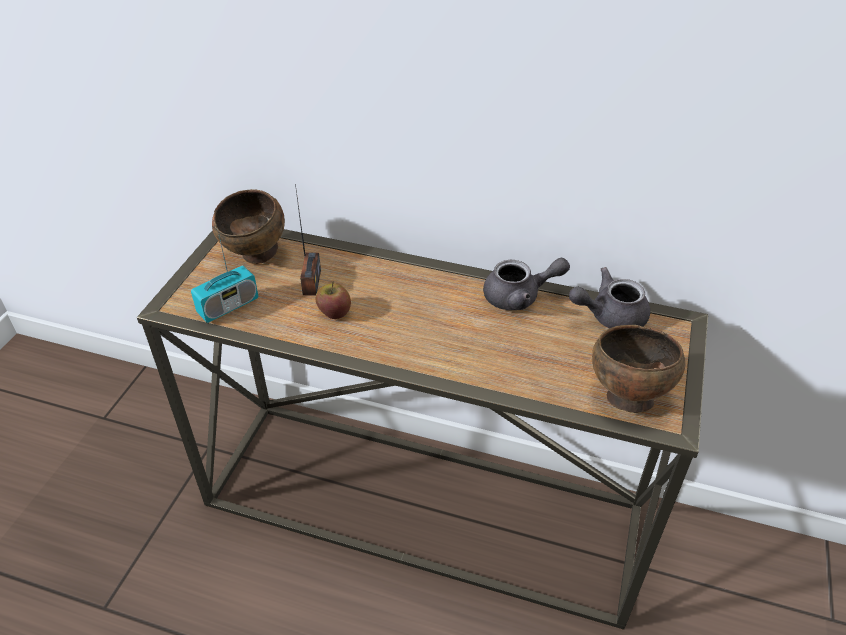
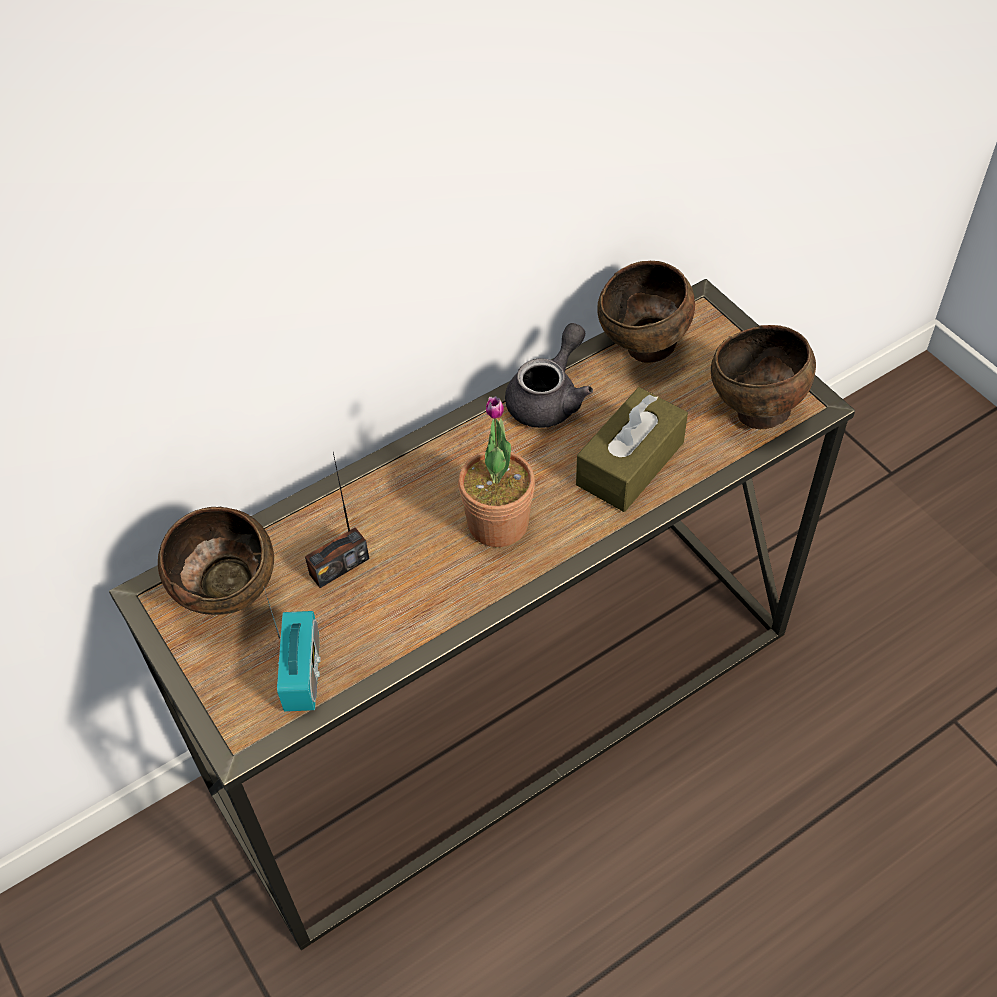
camera: 50 degrees left, 10 degrees up
radio [295,184,321,295] -> radio turned 105 degrees clockwise [305,452,369,588]
apple [316,282,351,319] -> none
grey teapot [569,267,650,328] -> brown bowl [597,261,695,363]
none -> potted plant [458,396,535,547]
none -> brown tissue box [576,387,688,512]

